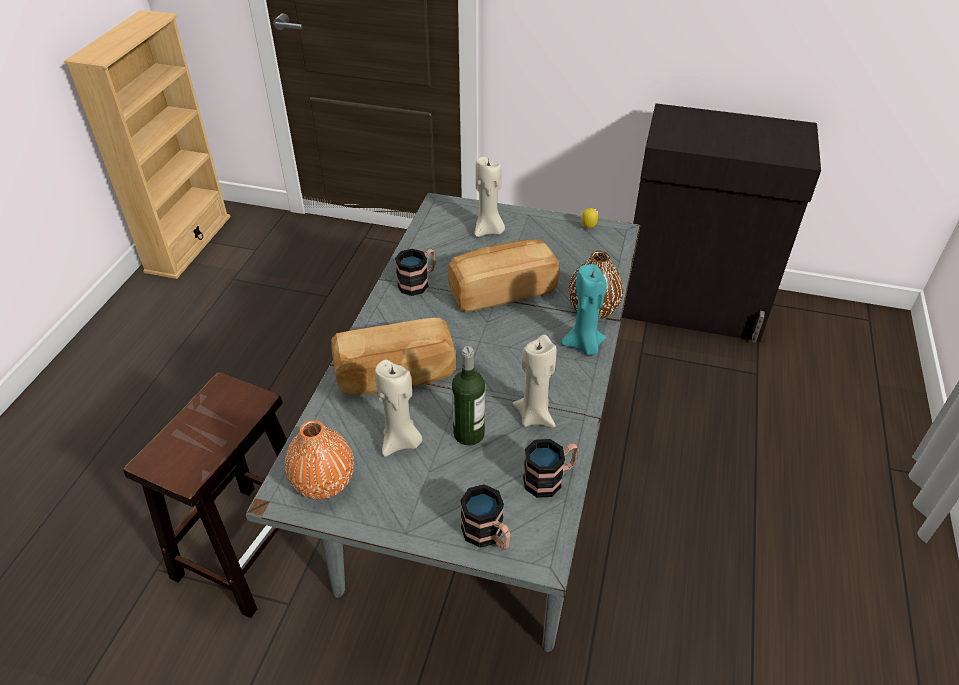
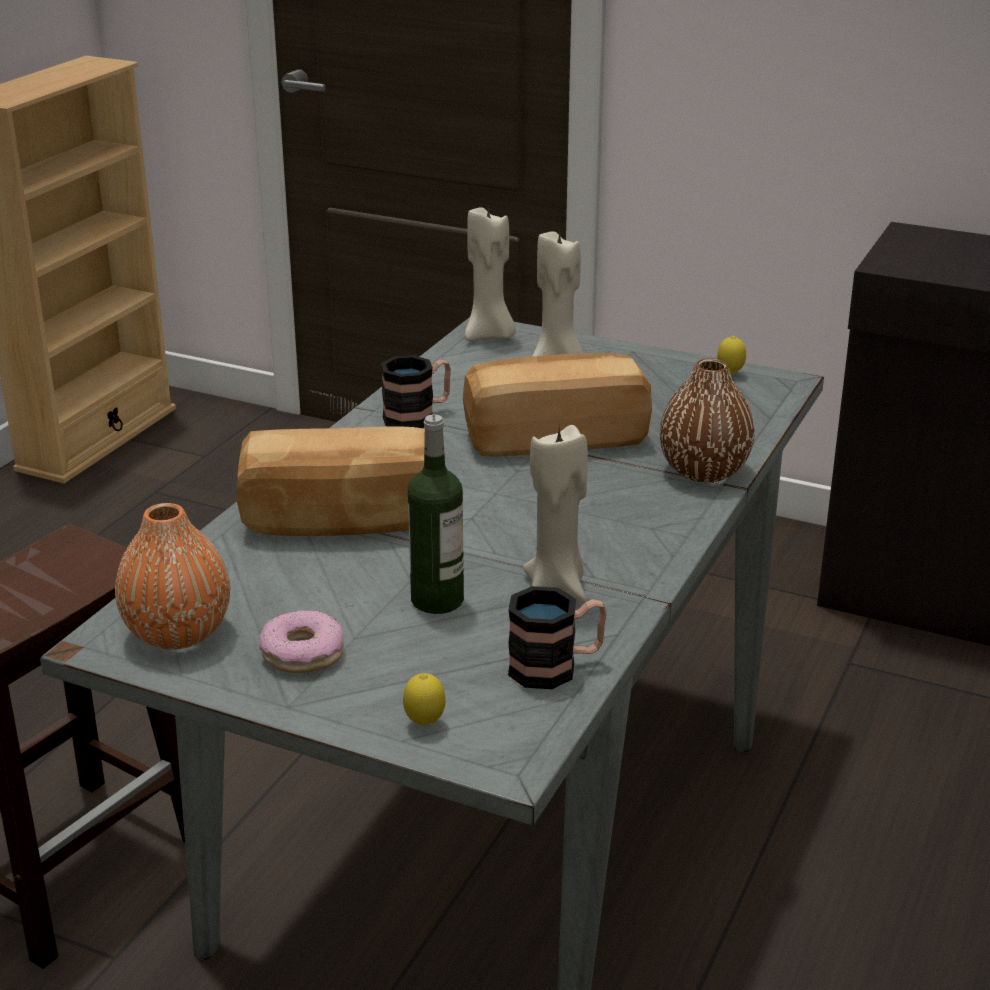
camera: 10 degrees right, 15 degrees down
beige candle [375,360,422,457] -> beige candle moved to [465,204,516,341]
mug [460,484,511,550] -> lemon [403,673,446,725]
turquoise candle [561,264,607,355] -> none
none -> donut [259,610,344,673]

